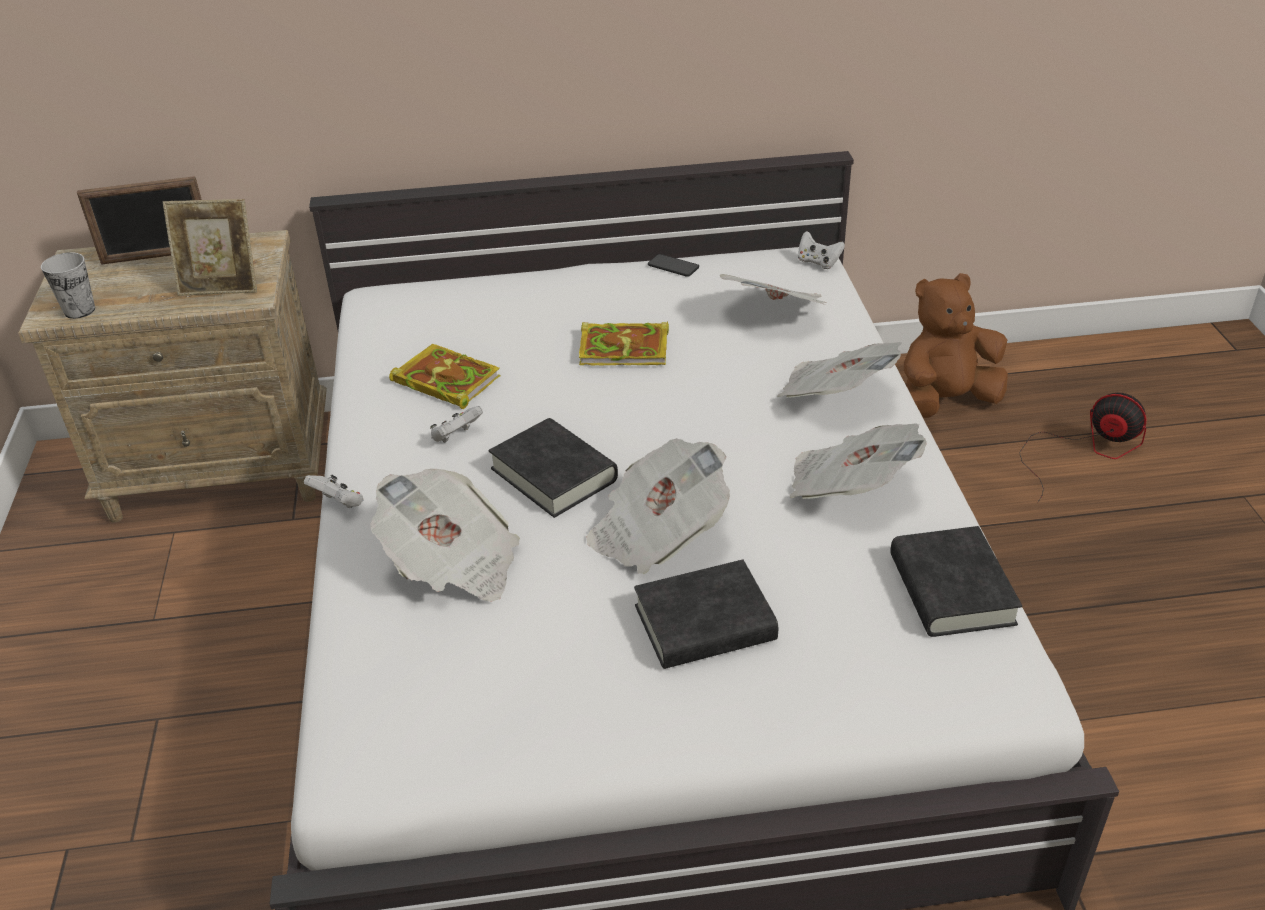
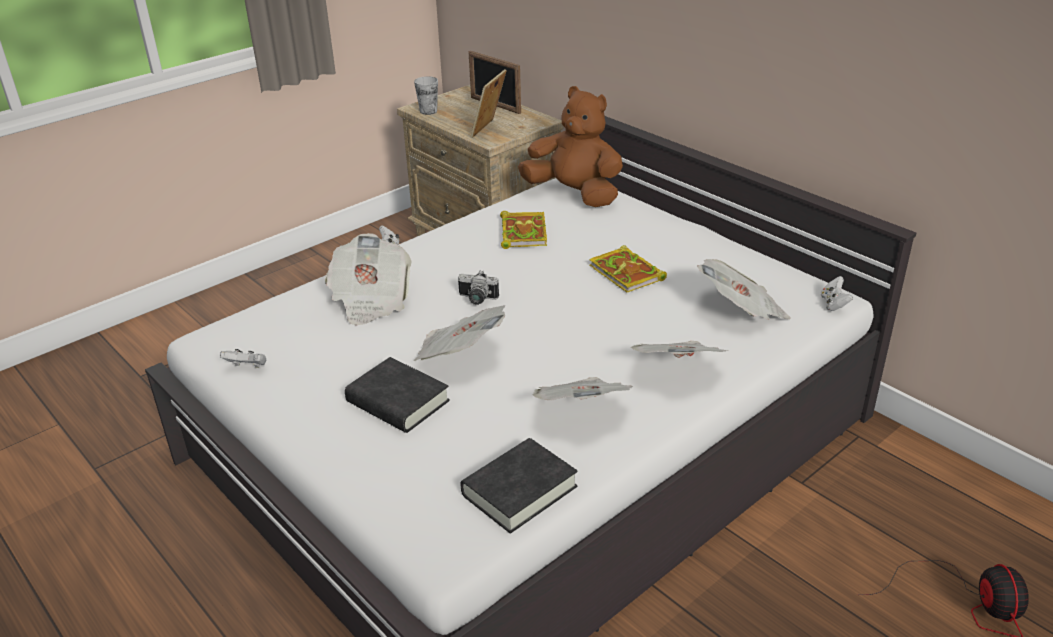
camera: 55 degrees right, 5 degrees down
picture frame [163,199,257,296] -> picture frame turned 60 degrees clockwise [470,69,507,138]
white game controller [430,406,483,443] -> white game controller moved to [220,349,267,368]
black book [489,418,618,518] -> camera [458,270,499,305]
phone [648,254,699,277] -> none
brown plush toy [904,273,1008,418] -> brown plush toy moved to [518,86,623,207]

